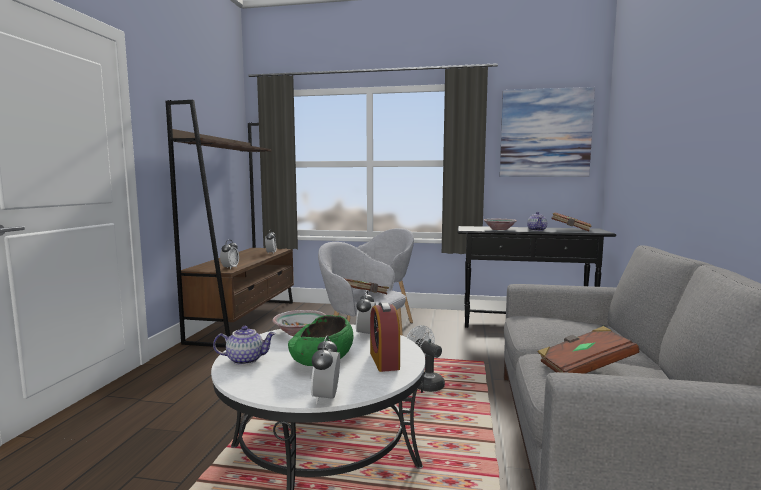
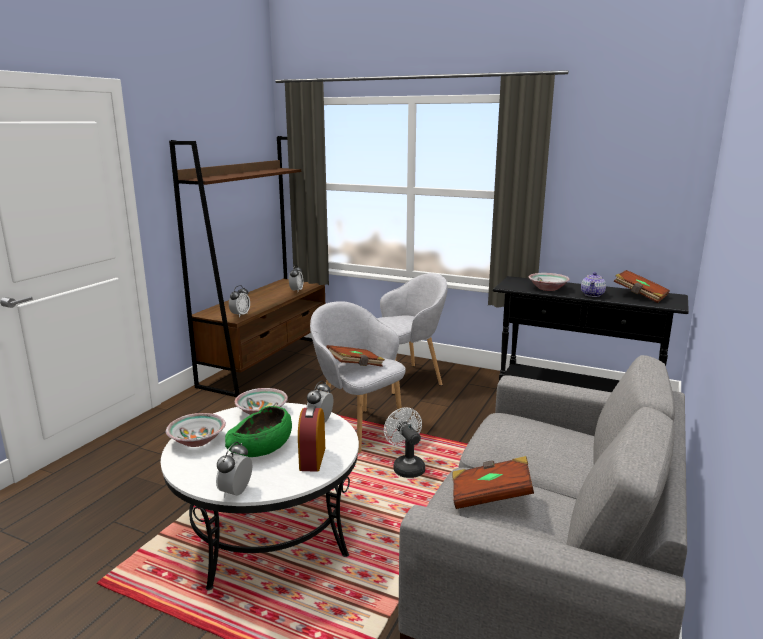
camera: 15 degrees right, 10 degrees up
teapot [213,326,276,365] -> bowl [166,413,226,447]
picture [500,87,595,177] -> none

